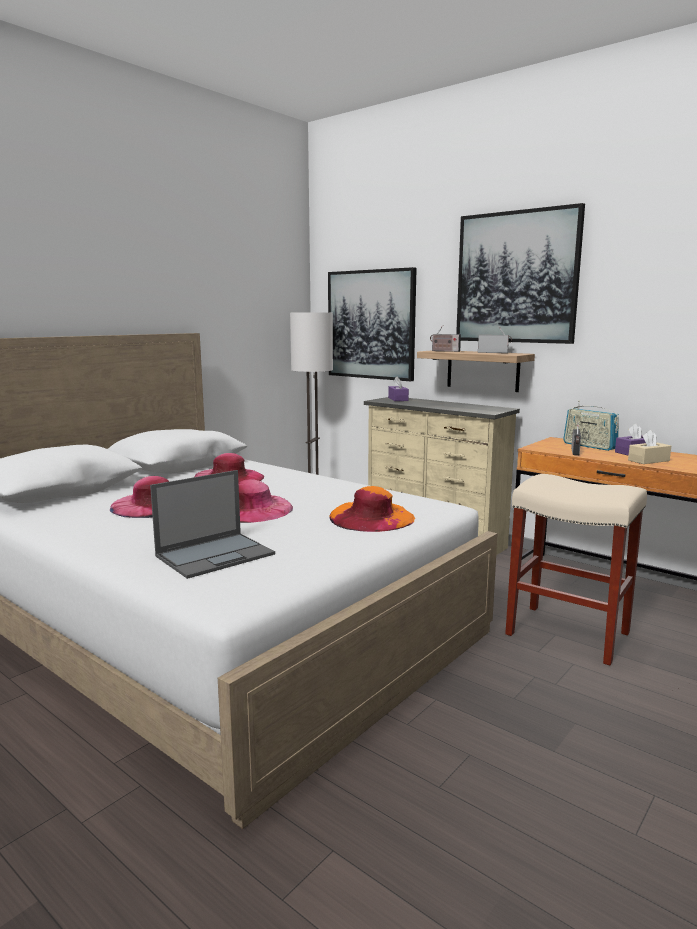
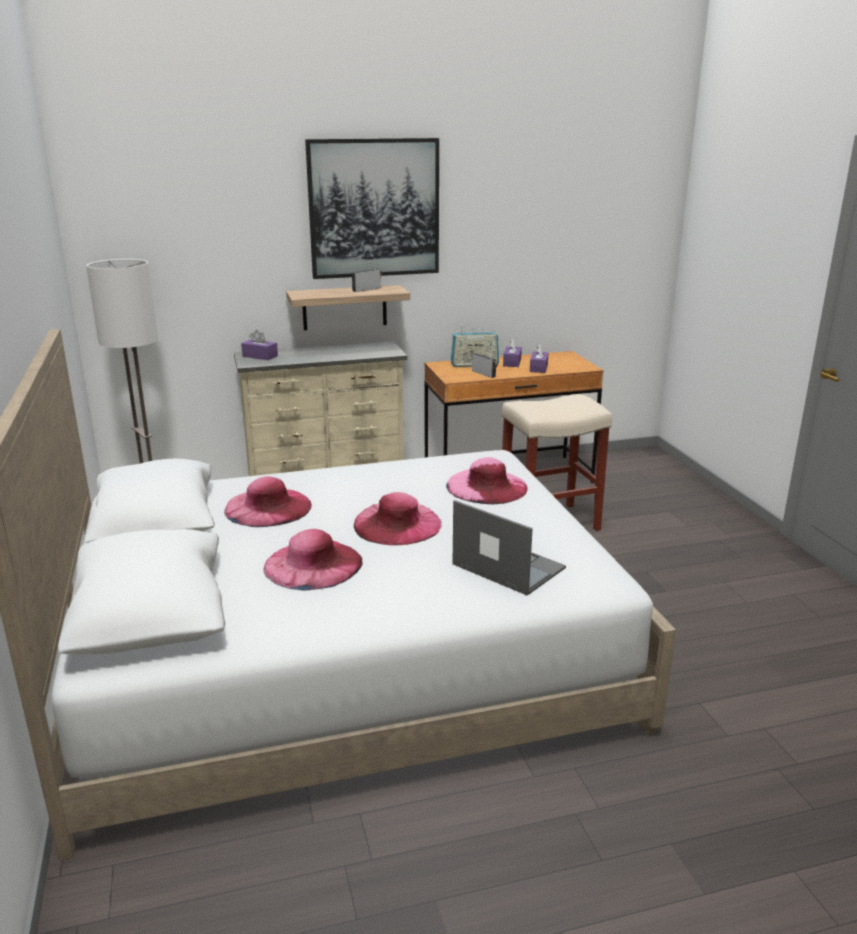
camera: 55 degrees left, 10 degrees up
laptop [150,470,275,579] -> laptop turned 45 degrees counterclockwise [452,500,566,596]
picture [328,267,417,382] -> none
orange hat [329,486,415,532] -> pink hat [446,457,528,504]
radio [430,326,461,352] -> none
beige tissue box [628,430,671,464] -> purple tissue box [530,343,549,373]

